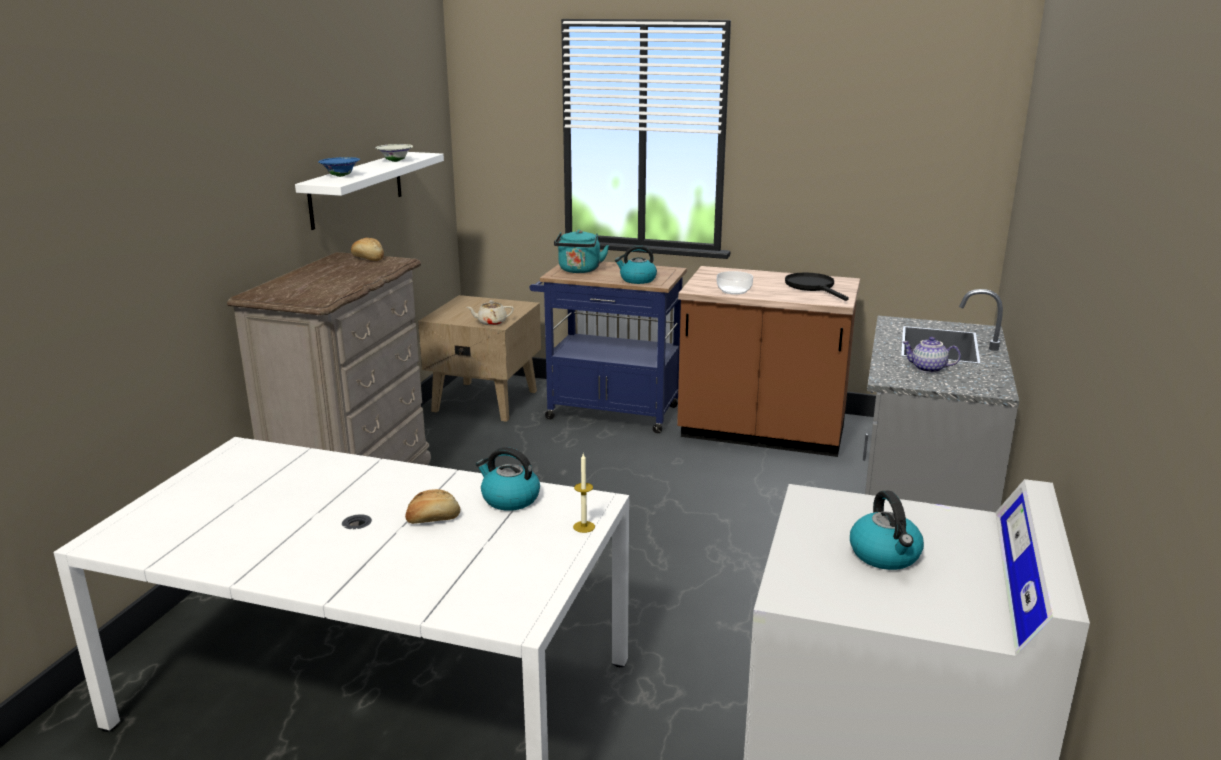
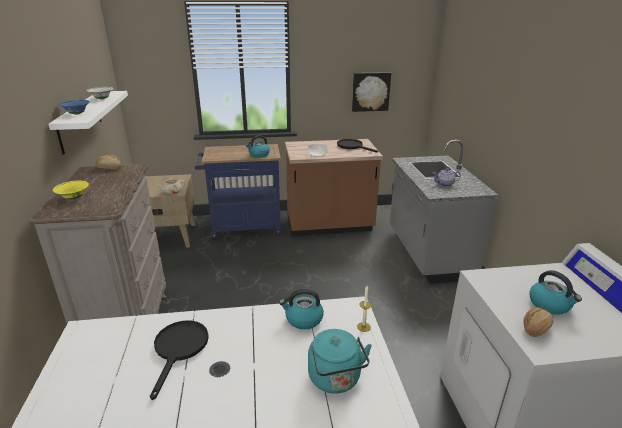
camera: 25 degrees left, 5 degrees up
bread [405,489,460,524] -> bread moved to [523,307,553,337]
turquoise kettle [555,230,609,273] -> turquoise kettle moved to [308,329,372,394]
none -> yellow bowl [53,181,89,200]
none -> black frying pan [150,320,209,400]
none -> picture [352,72,391,112]

